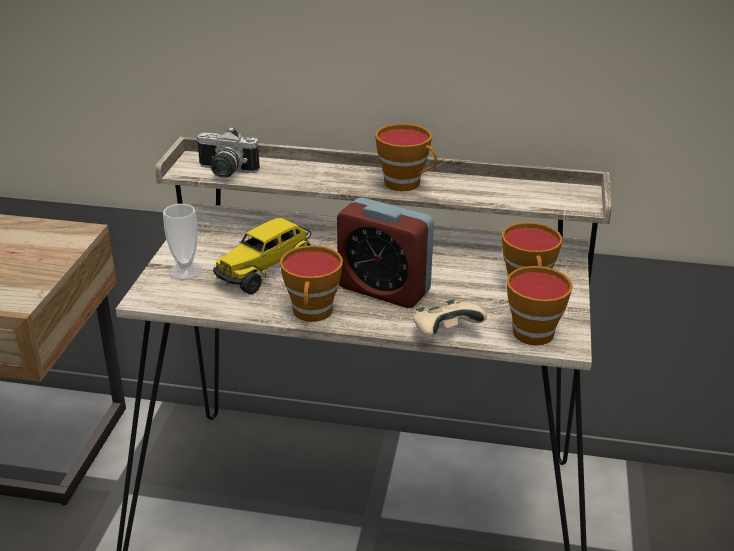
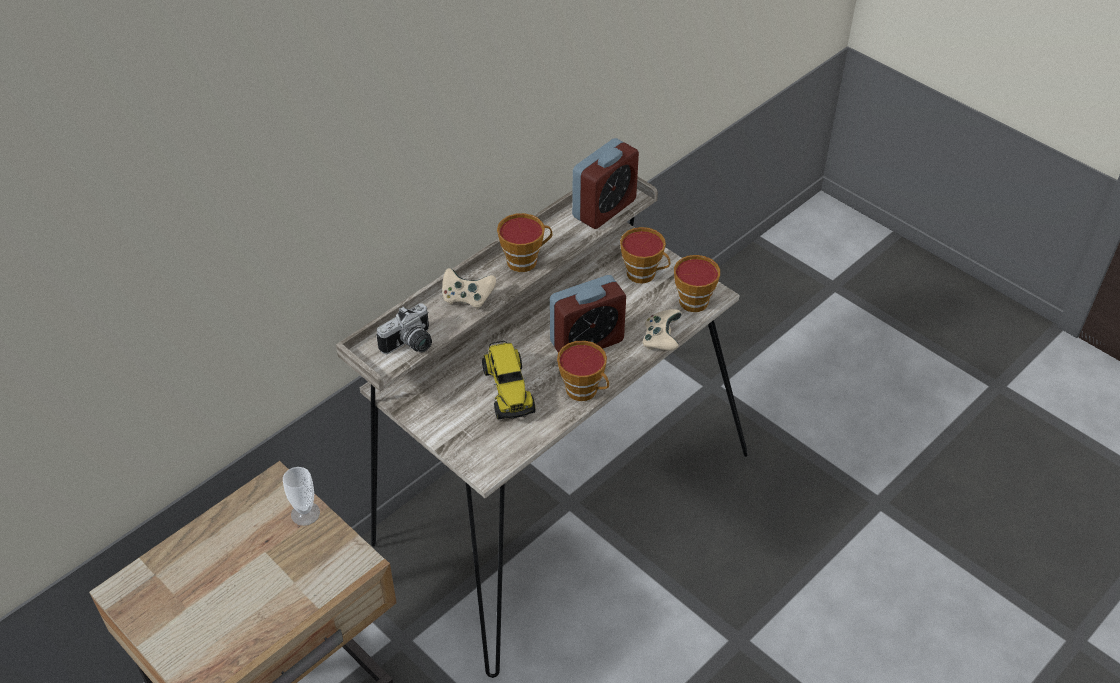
camera: 55 degrees left, 15 degrees up
cup [163,204,202,280] -> cup moved to [283,467,320,526]
none -> beige game controller [442,268,496,310]
none -> alarm clock [572,138,639,229]

